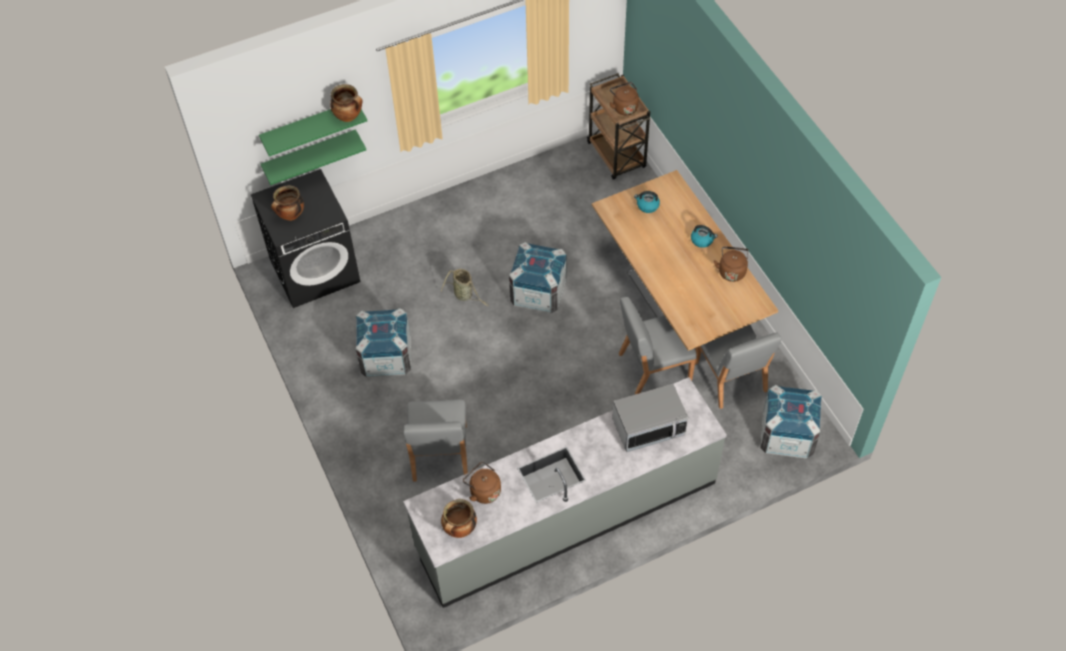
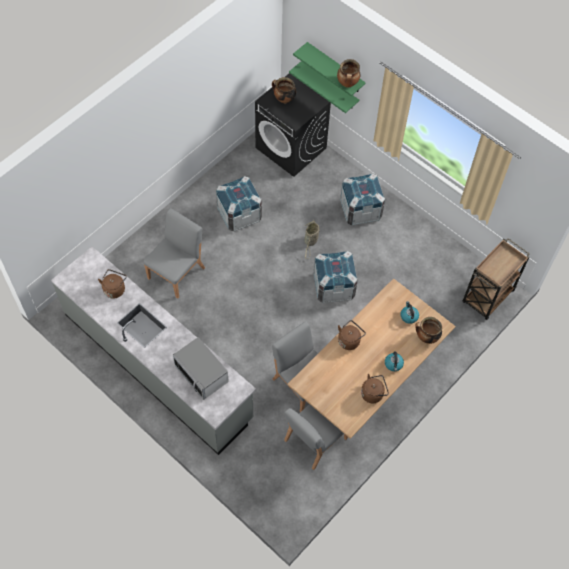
camera: 65 degrees right, 5 degrees up
grey chair [403,399,468,482] -> grey chair turned 150 degrees clockwise [144,208,205,299]
cooking pot [441,499,477,538] -> cooking pot moved to [415,317,442,344]
brown kettle [609,82,639,115] -> brown kettle moved to [338,320,366,350]
crate [760,385,822,459] -> crate moved to [340,173,385,226]

